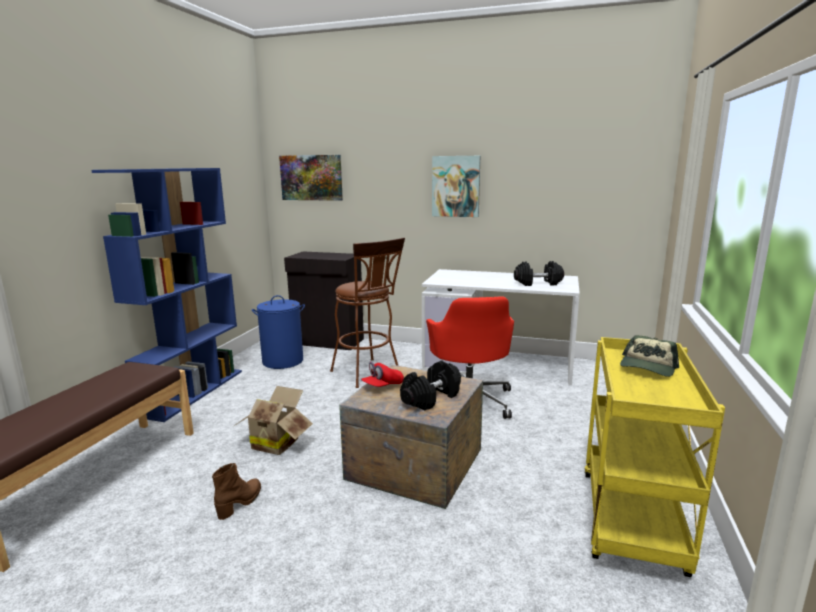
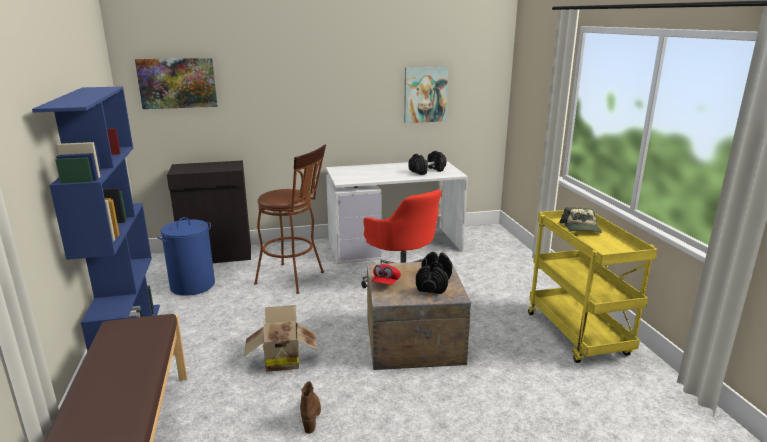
camera: 30 degrees left, 5 degrees up
picture [432,156,480,217] -> picture moved to [404,67,448,123]

